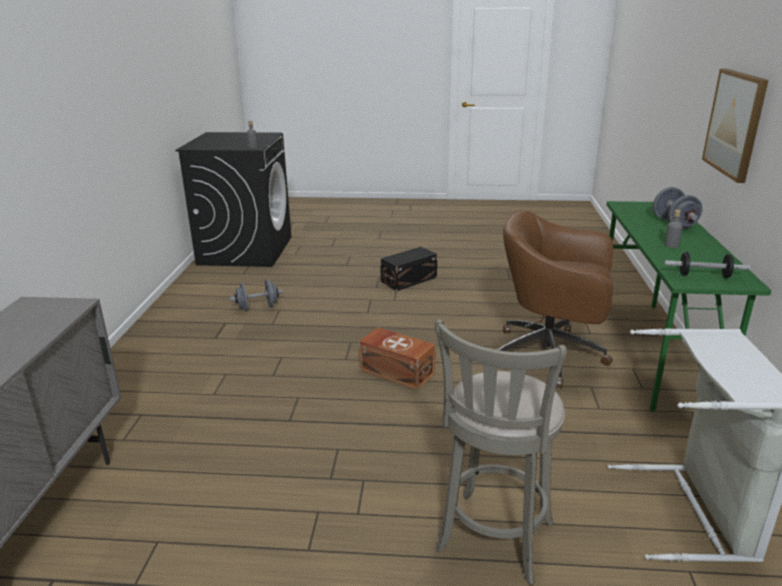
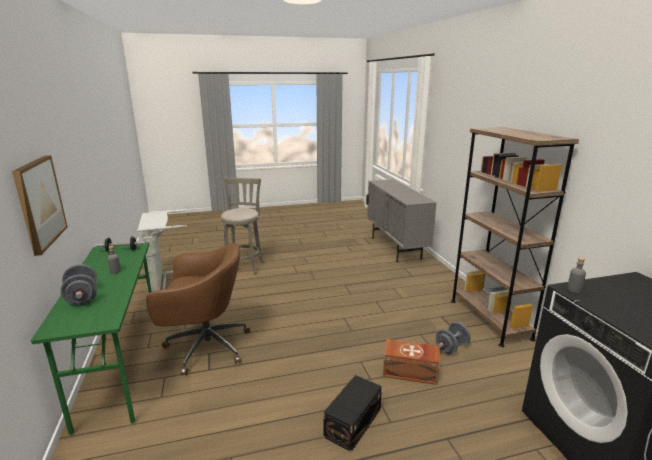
camera: 160 degrees right, 5 degrees down
brown storage box [359,327,436,390] -> brown storage box moved to [383,339,440,385]
none -> brown bookcase [451,127,579,347]

